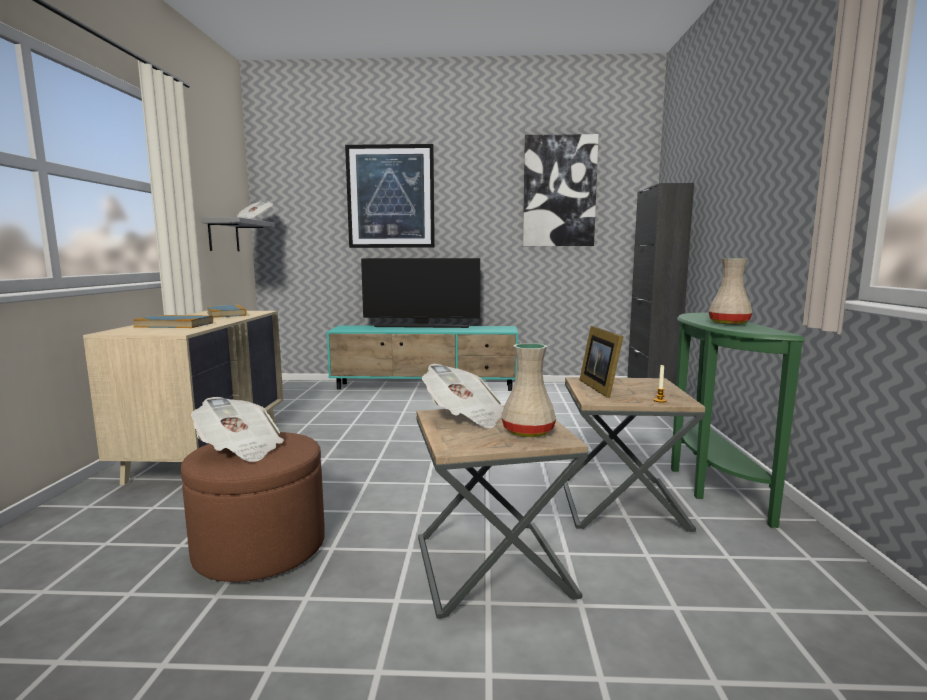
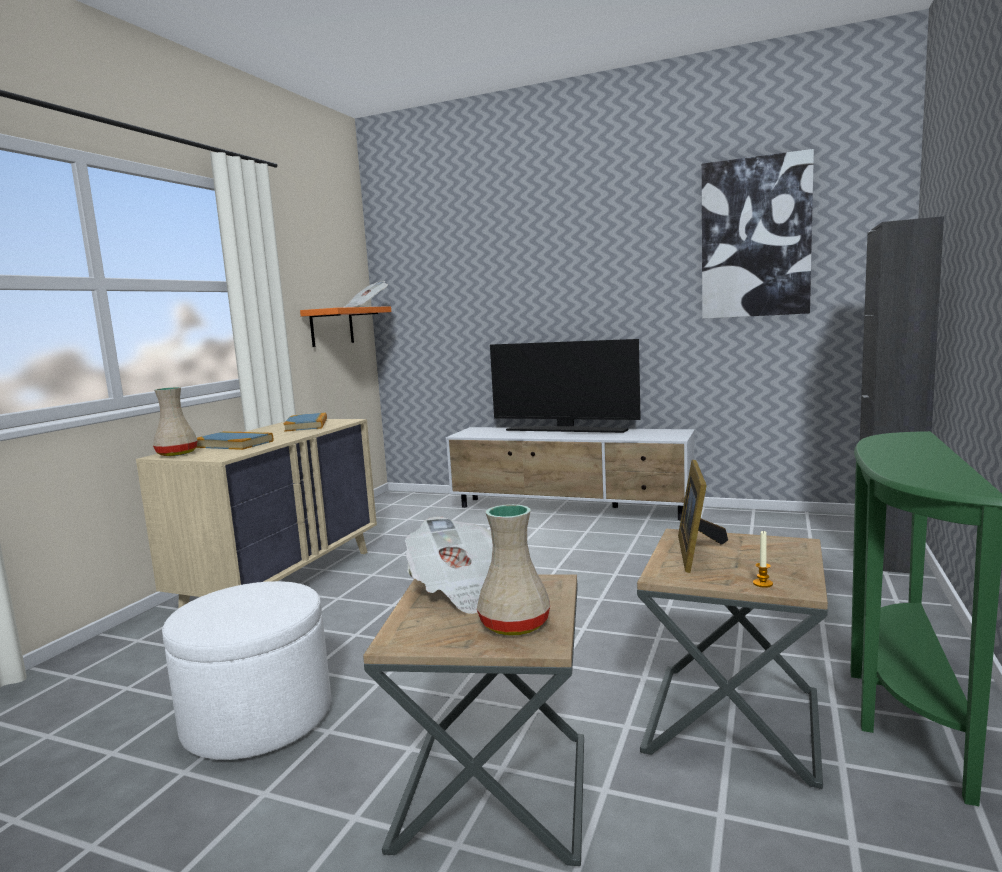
camera: 20 degrees right, 0 degrees up
brown ottoman [181,432,325,582] -> white ottoman [162,581,331,760]
newspaper [191,397,284,462] -> none
grey shelf [201,217,275,251] -> orange shelf [300,306,391,347]
turquoise tv stand [326,325,518,391] -> white tv stand [446,427,695,520]
picture [345,144,435,248] -> none
beige vase [708,258,752,325] -> beige vase moved to [153,387,198,456]

